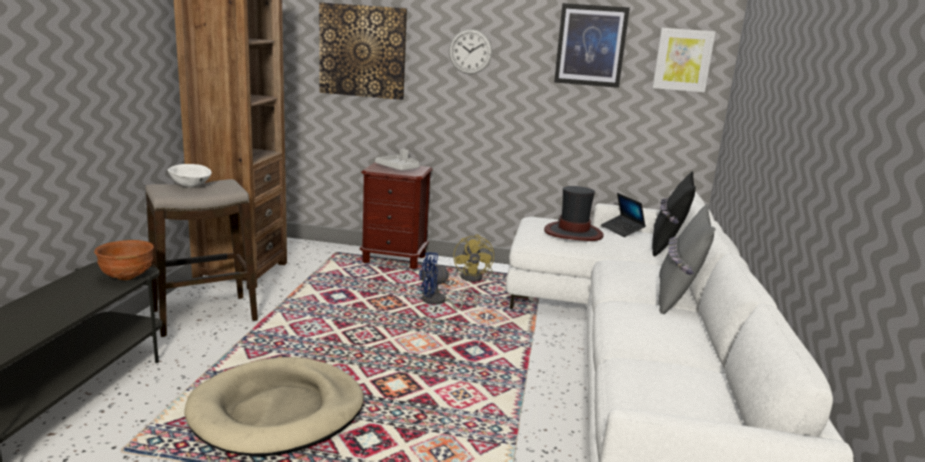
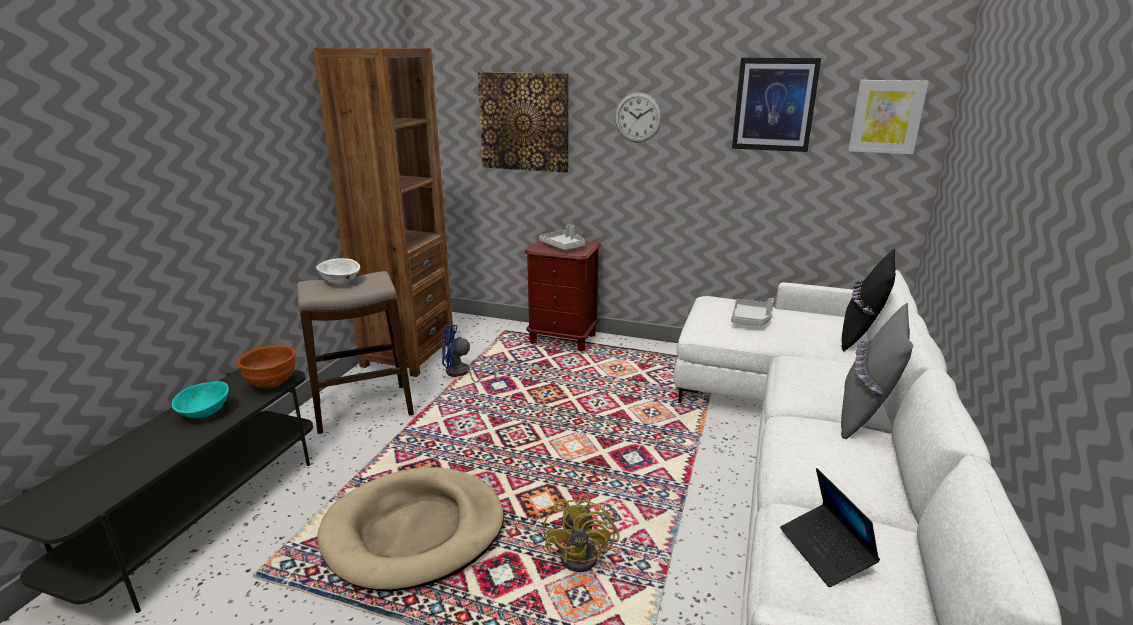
camera: 10 degrees right, 5 degrees up
blue fan [419,252,477,310] -> blue fan moved to [442,324,496,383]
yellow fan [453,234,494,282] -> yellow fan moved to [543,494,620,572]
hat [544,186,604,241] -> grey tray [731,298,774,326]
laptop [601,193,646,237] -> laptop moved to [780,468,880,587]
none -> turquoise bowl [172,381,229,418]

